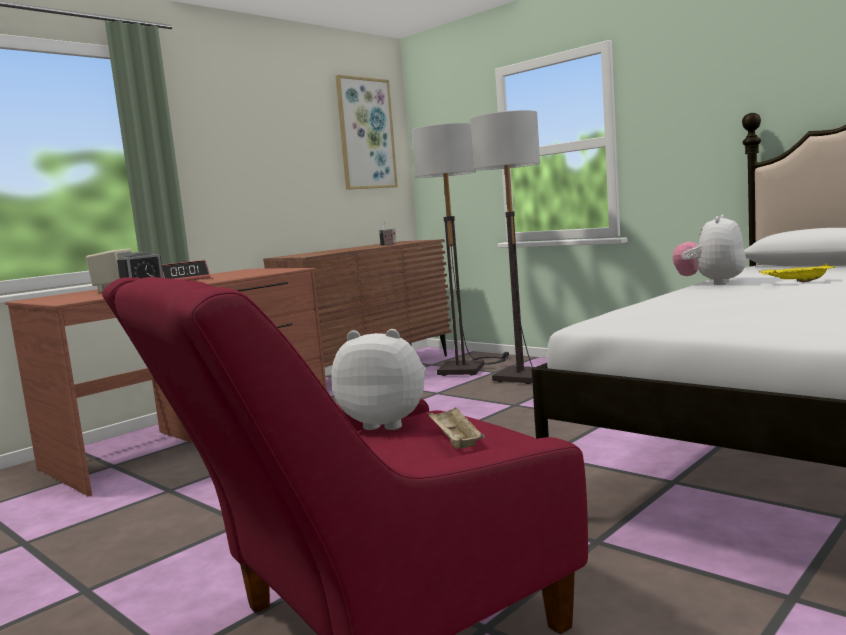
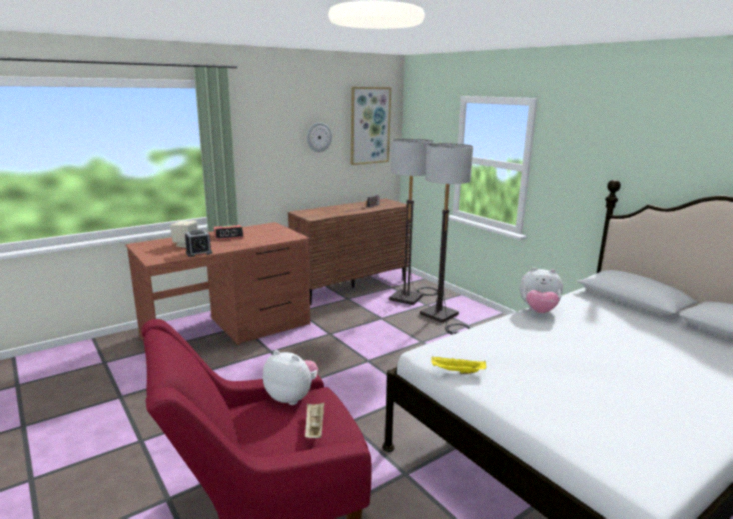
camera: 10 degrees right, 10 degrees up
plush toy [673,215,746,285] -> plush toy turned 120 degrees counterclockwise [520,267,563,313]
yellow tray [759,264,835,282] -> yellow tray moved to [431,356,486,374]
none -> wall clock [307,122,332,152]

